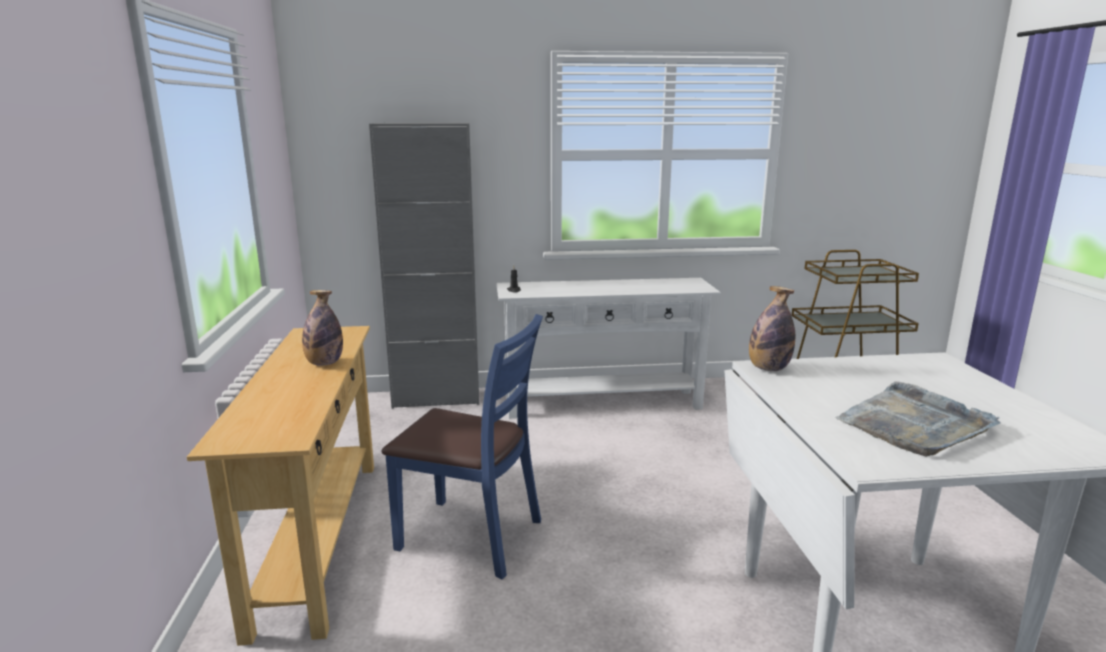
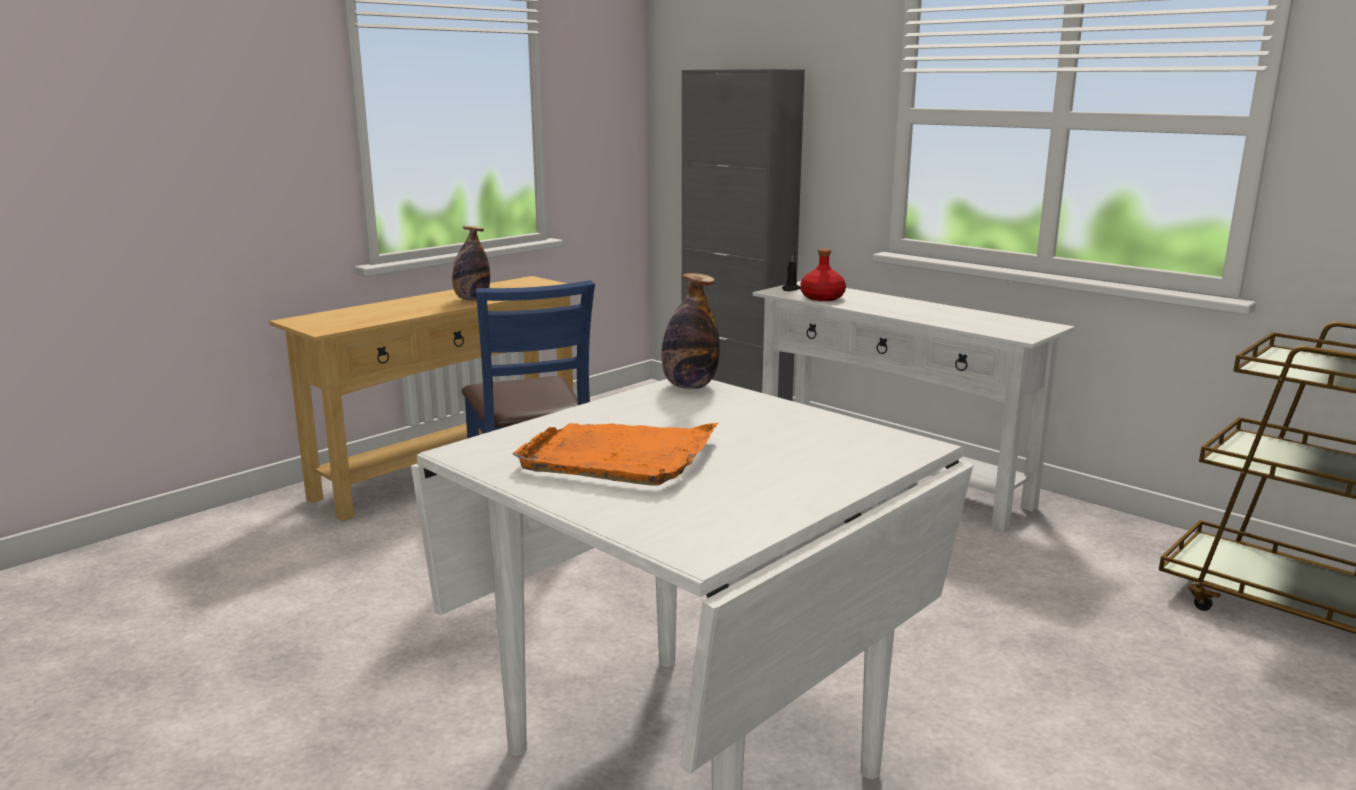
camera: 50 degrees right, 0 degrees up
grey tray [835,381,1000,457] -> orange tray [513,422,720,486]
none -> red bottle [800,249,846,301]

